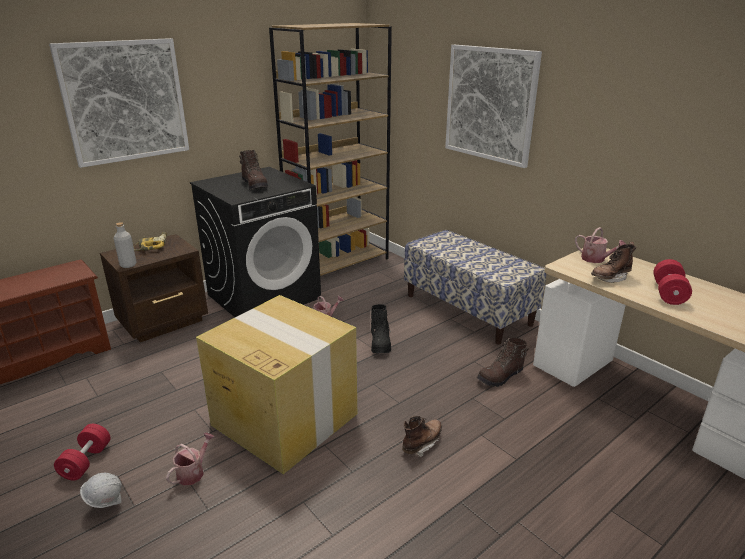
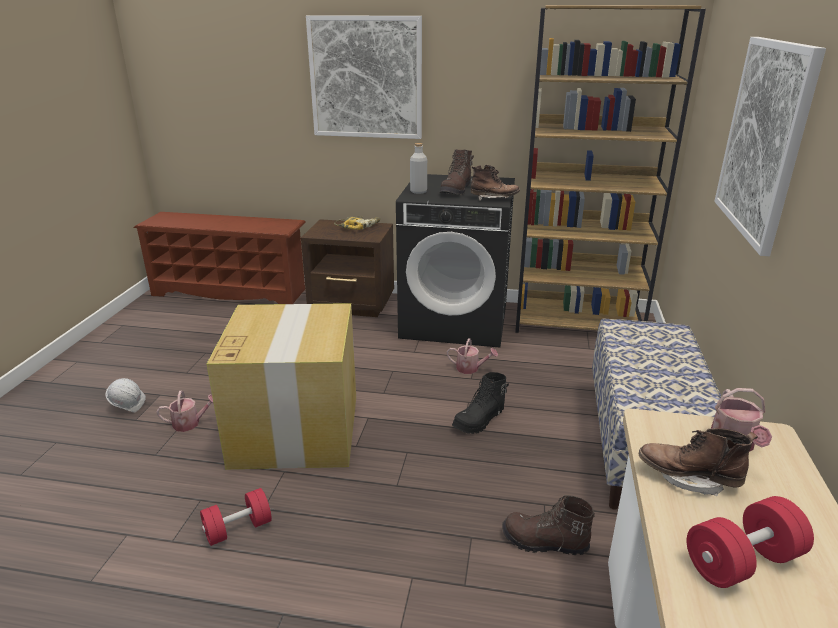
camera: 50 degrees right, 0 degrees up
red dumbbell [54,424,110,480] -> red dumbbell moved to [200,488,272,546]
grey bottle [114,222,137,268] -> grey bottle moved to [410,143,427,194]
brown boot [402,416,442,458] -> brown boot moved to [471,165,520,200]

